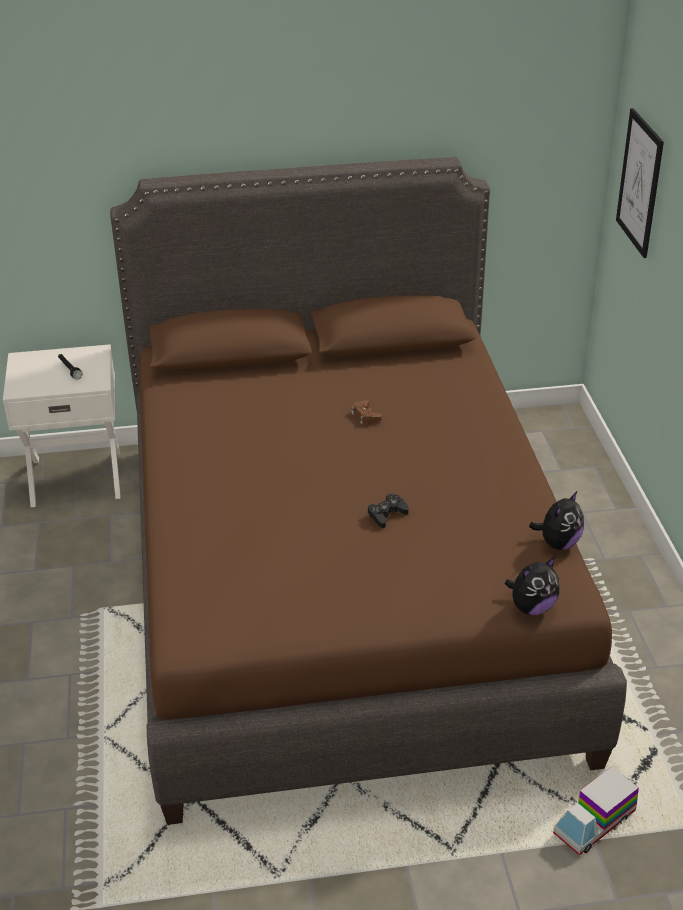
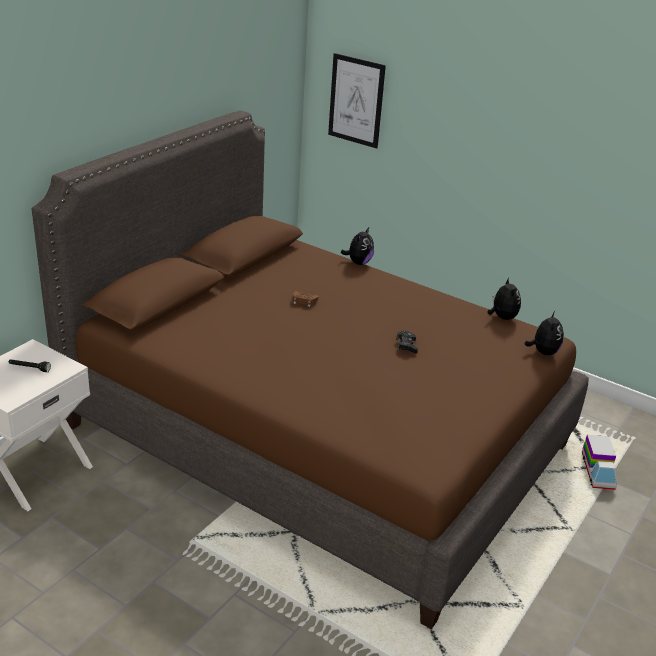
camera: 50 degrees left, 5 degrees down
none -> plush toy [341,228,374,265]

